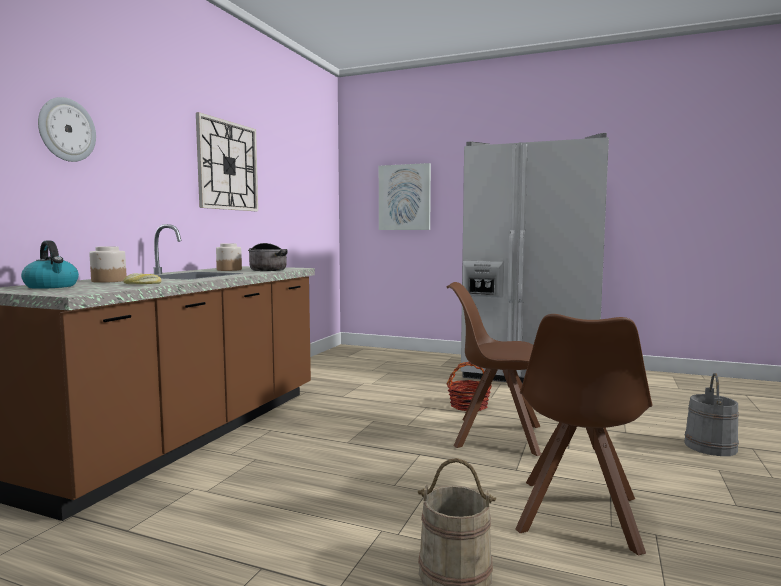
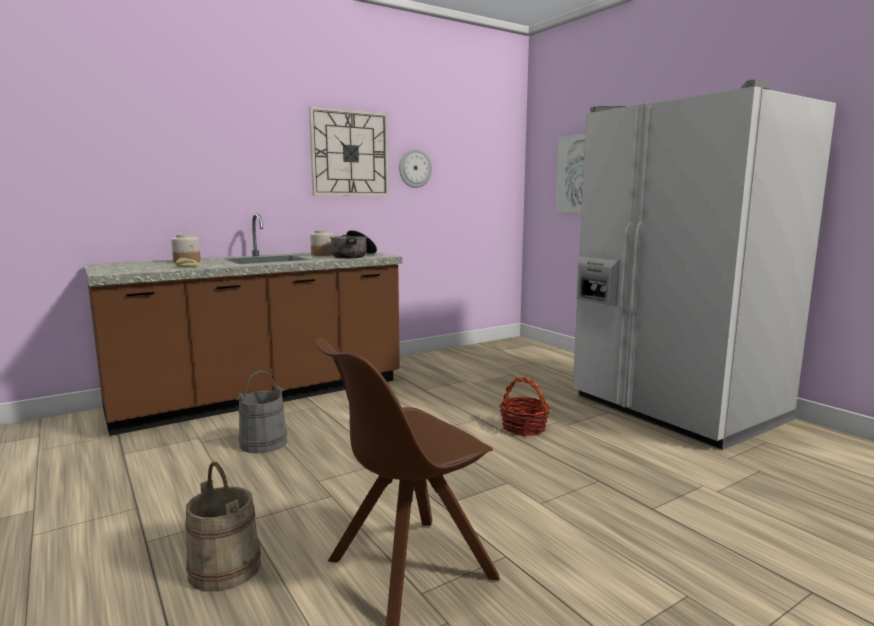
camera: 35 degrees right, 5 degrees up
kettle [21,241,79,289] -> none
wall clock [38,97,96,162] -> wall clock moved to [399,148,432,188]
brown chair [447,282,541,456] -> none
grey bucket [684,373,739,456] -> grey bucket moved to [236,371,287,453]

